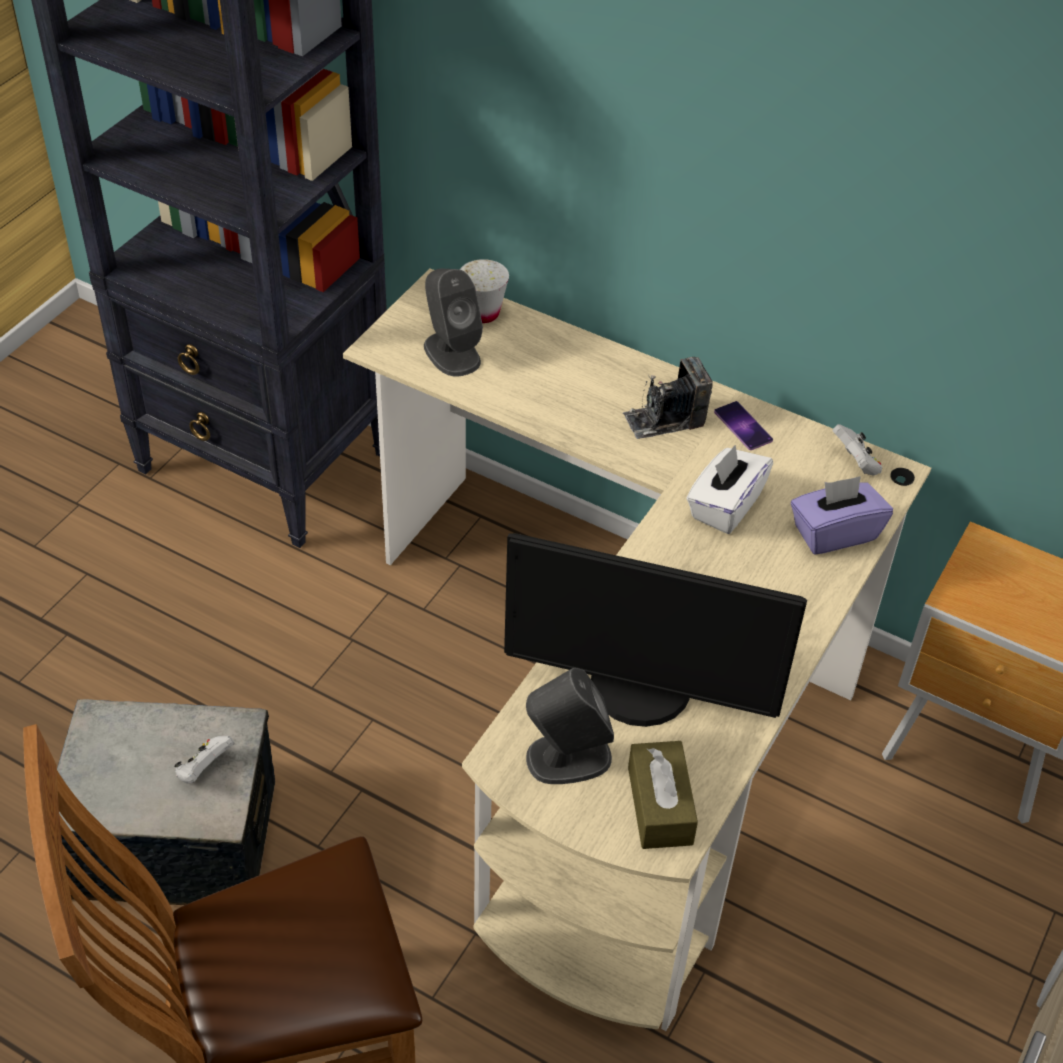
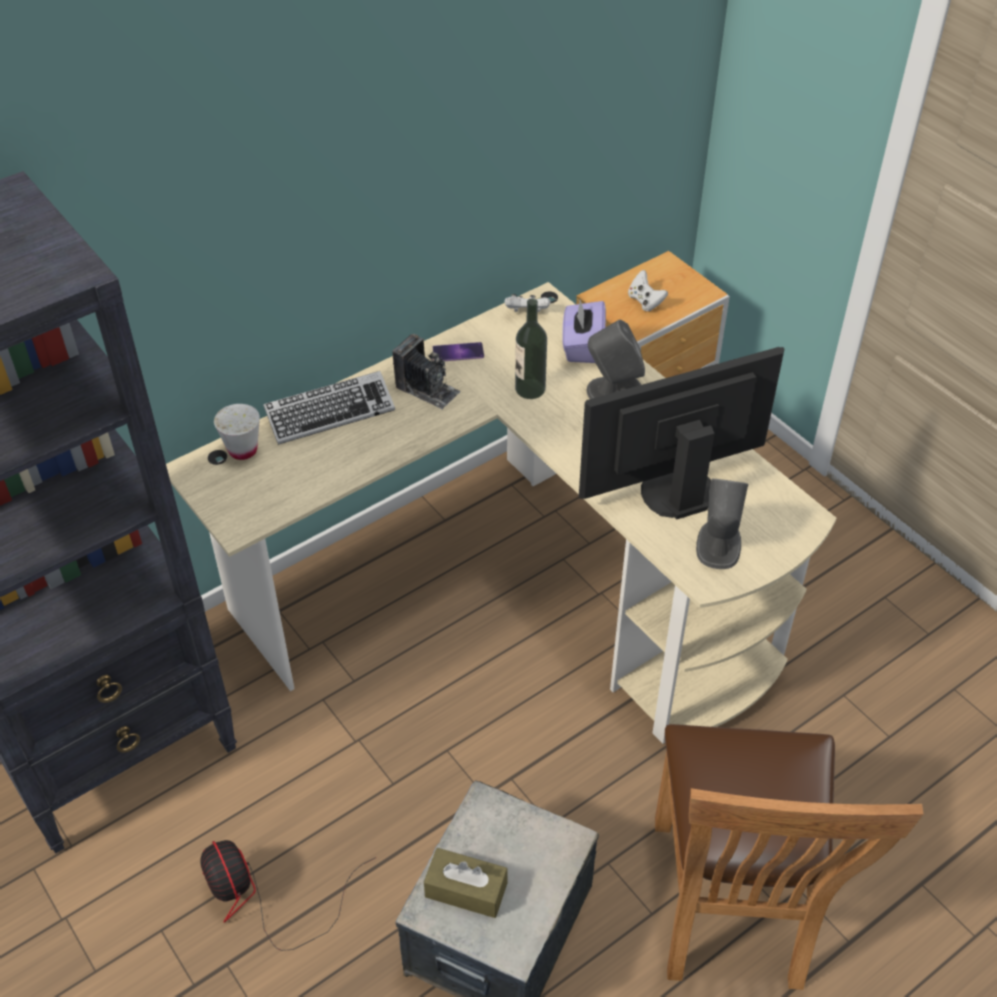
camera: 65 degrees left, 0 degrees up
white game controller [174,736,234,784] -> white game controller moved to [628,270,668,311]
grey speaker [424,268,483,377] -> grey speaker moved to [587,320,645,399]
monitor [504,533,807,727] -> monitor turned 150 degrees counterclockwise [579,347,784,519]
camera [623,357,713,439] -> camera turned 60 degrees counterclockwise [392,334,461,410]
brown tissue box [628,741,698,849] -> brown tissue box moved to [424,848,508,918]
white tissue box [686,444,773,534] -> bottle [515,299,547,399]
none -> fan [200,840,376,951]
none -> keyboard [263,371,395,445]

